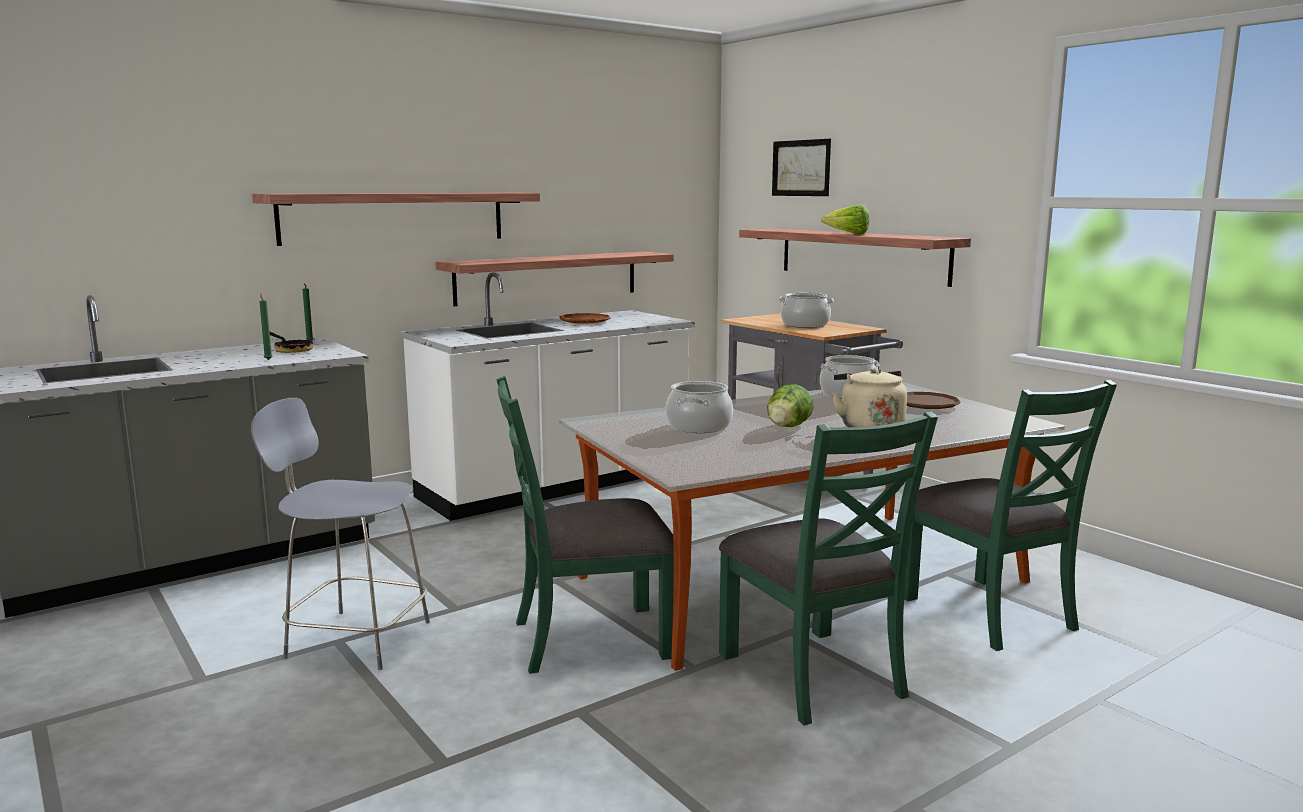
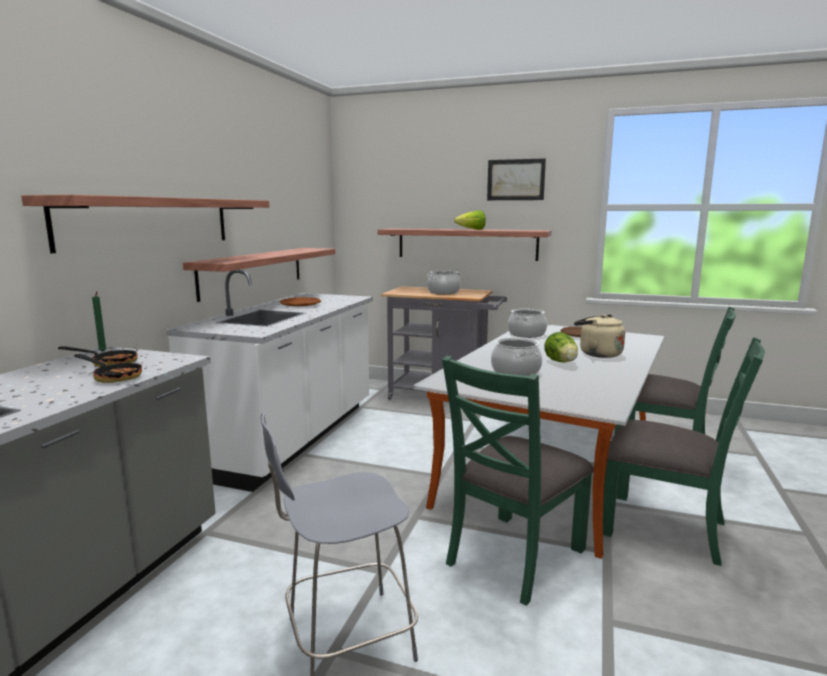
camera: 35 degrees left, 0 degrees up
green candle [259,293,272,360] -> frying pan [74,354,143,383]
picture [772,139,831,196] -> picture moved to [487,158,546,200]

